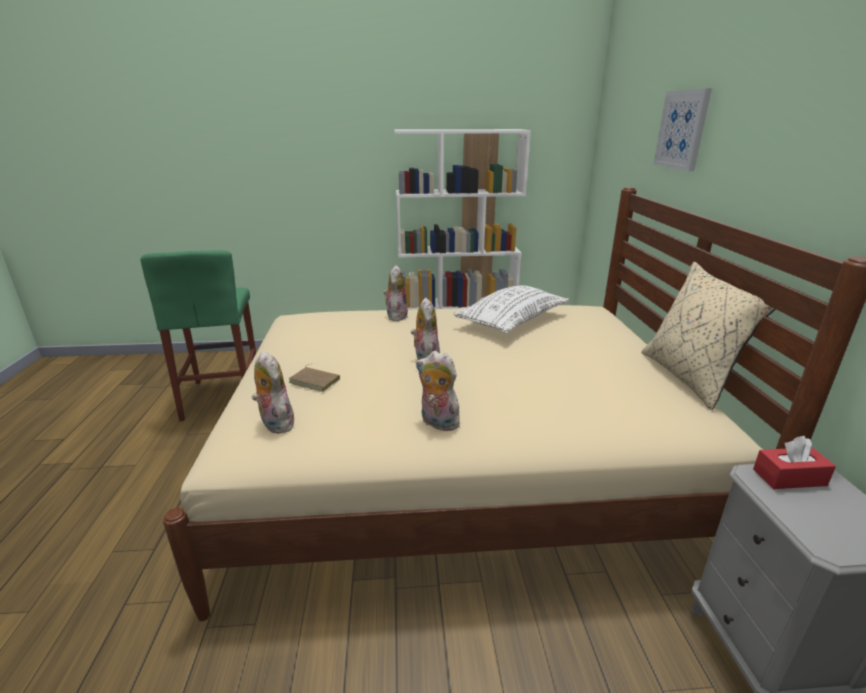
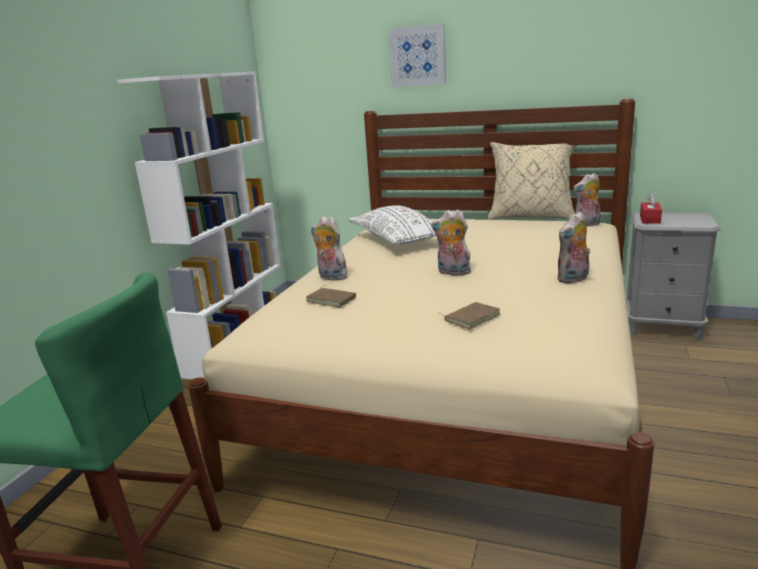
camera: 65 degrees left, 5 degrees down
plush toy [252,351,294,434] -> plush toy moved to [573,173,601,226]
none -> brown book [306,285,356,308]

